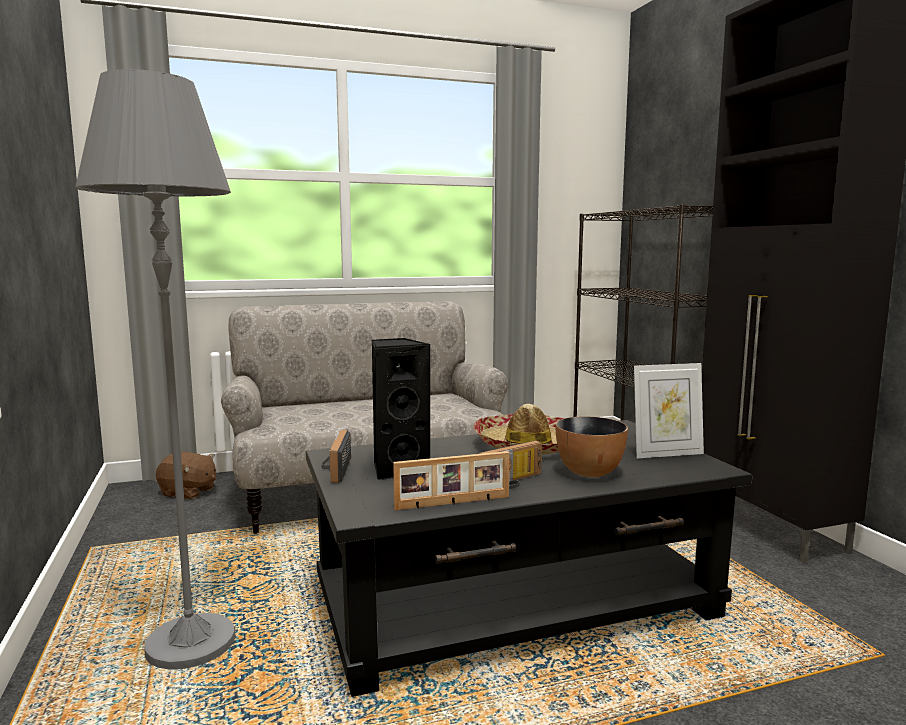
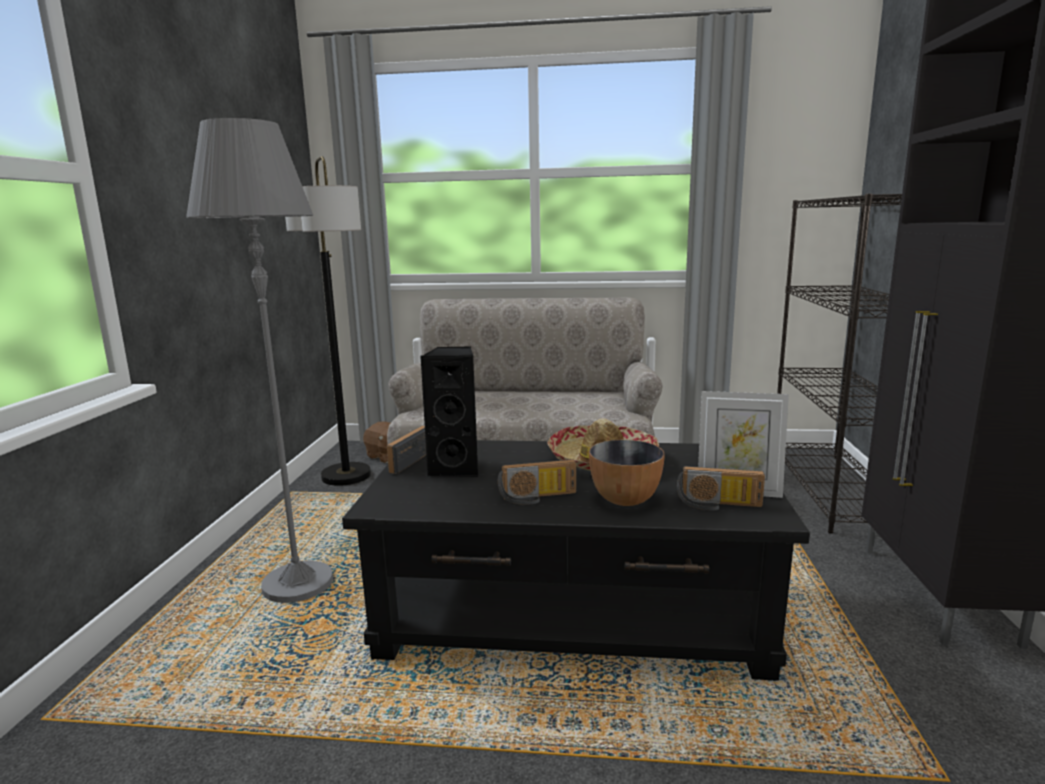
camera: 25 degrees right, 5 degrees up
picture frame [393,451,510,510] -> none
none -> floor lamp [285,156,371,486]
none -> radio [677,466,765,510]

